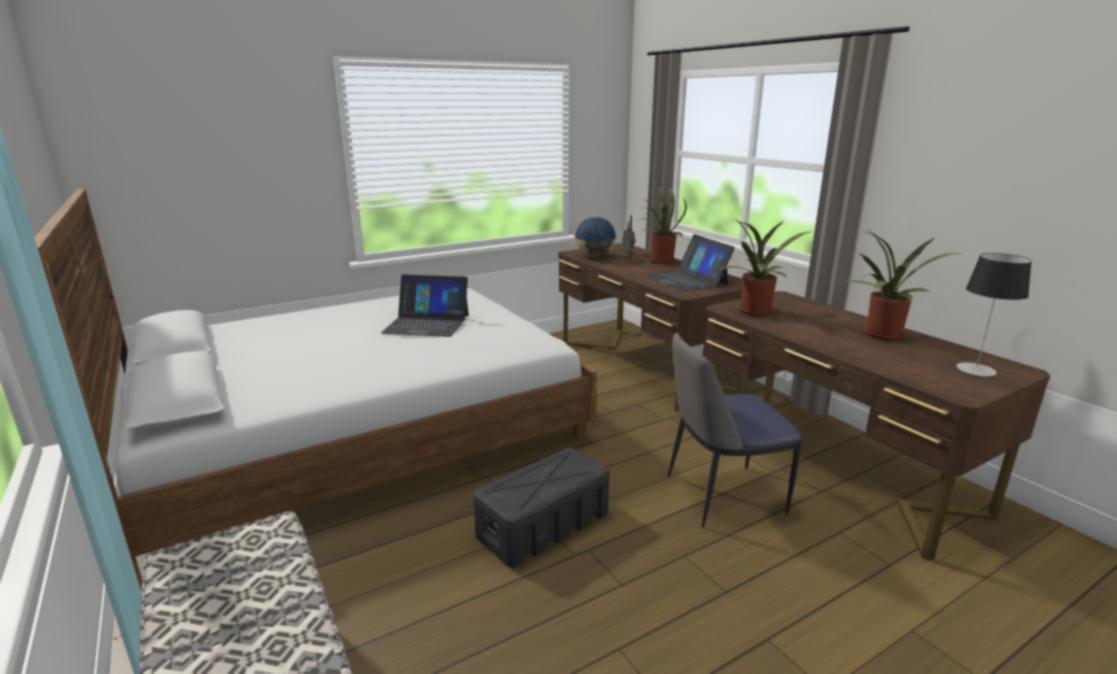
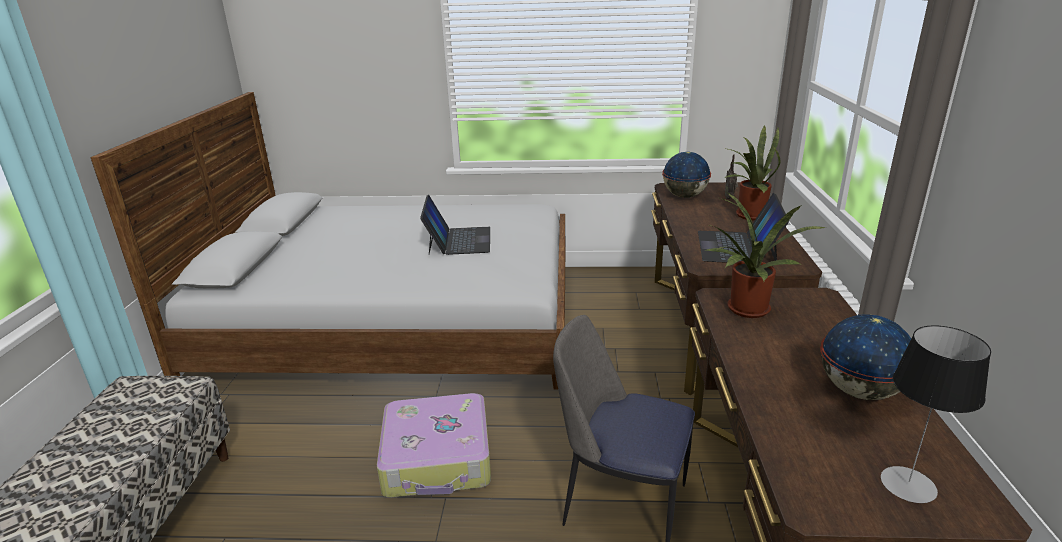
camera: 35 degrees right, 5 degrees up
laptop [381,274,469,337] -> laptop turned 135 degrees counterclockwise [420,195,490,255]
black storage box [473,448,610,568] -> suitcase [377,393,491,498]
potted plant [845,228,962,340] -> globe [820,314,911,400]

